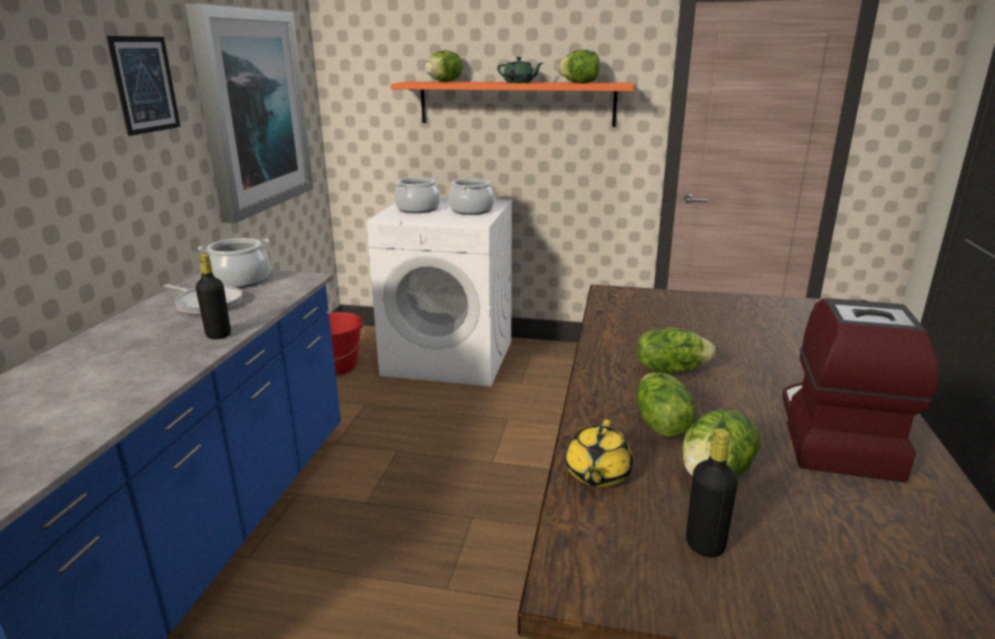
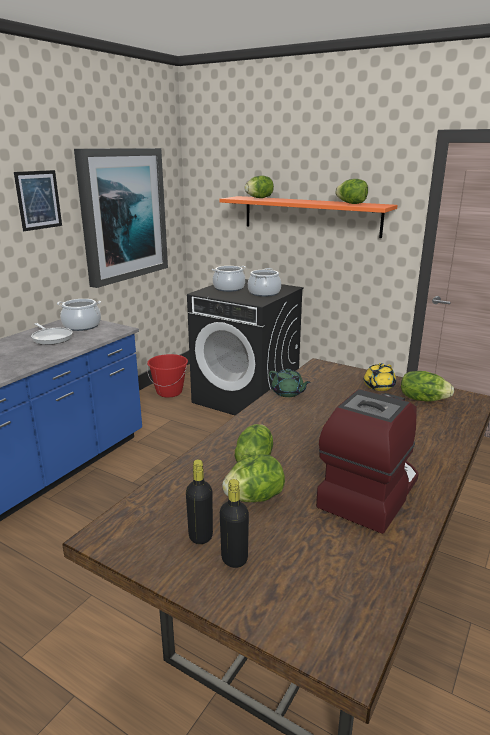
camera: 20 degrees right, 0 degrees up
black bottle [196,254,231,339] -> black bottle moved to [220,479,249,568]
white washing machine [367,197,512,387] -> black washing machine [187,279,304,415]
green teapot [497,57,543,83] -> green teapot moved to [269,369,311,397]
yellow teapot [566,420,633,487] -> yellow teapot moved to [364,363,396,391]
lettuce [637,327,716,373] -> lettuce moved to [401,371,454,401]

